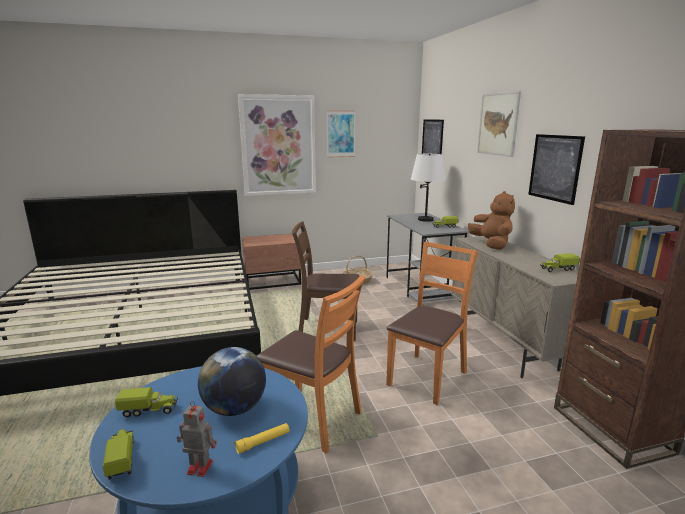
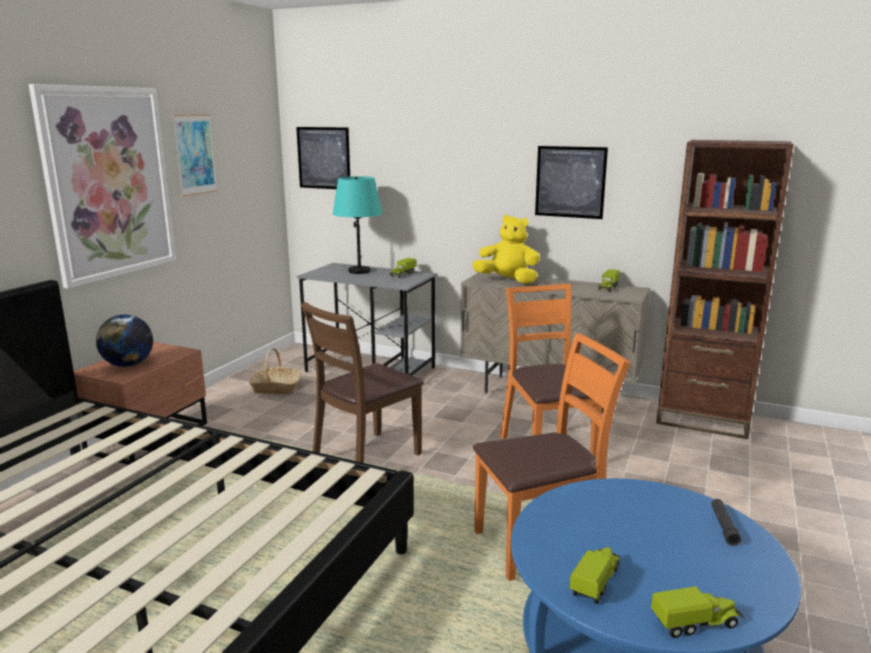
camera: 50 degrees left, 0 degrees up
toy truck [103,429,134,480] -> toy truck turned 150 degrees clockwise [651,586,744,638]
toy robot [176,401,217,477] -> none
globe [198,347,266,416] -> globe moved to [96,314,153,367]
yellow flashlight [235,423,289,454] -> black flashlight [711,499,742,546]
white table lamp [411,154,446,222] -> turquoise table lamp [333,176,383,274]
brown plush toy [468,191,515,250] -> yellow plush toy [472,215,540,284]
picture [477,91,521,157] -> none

